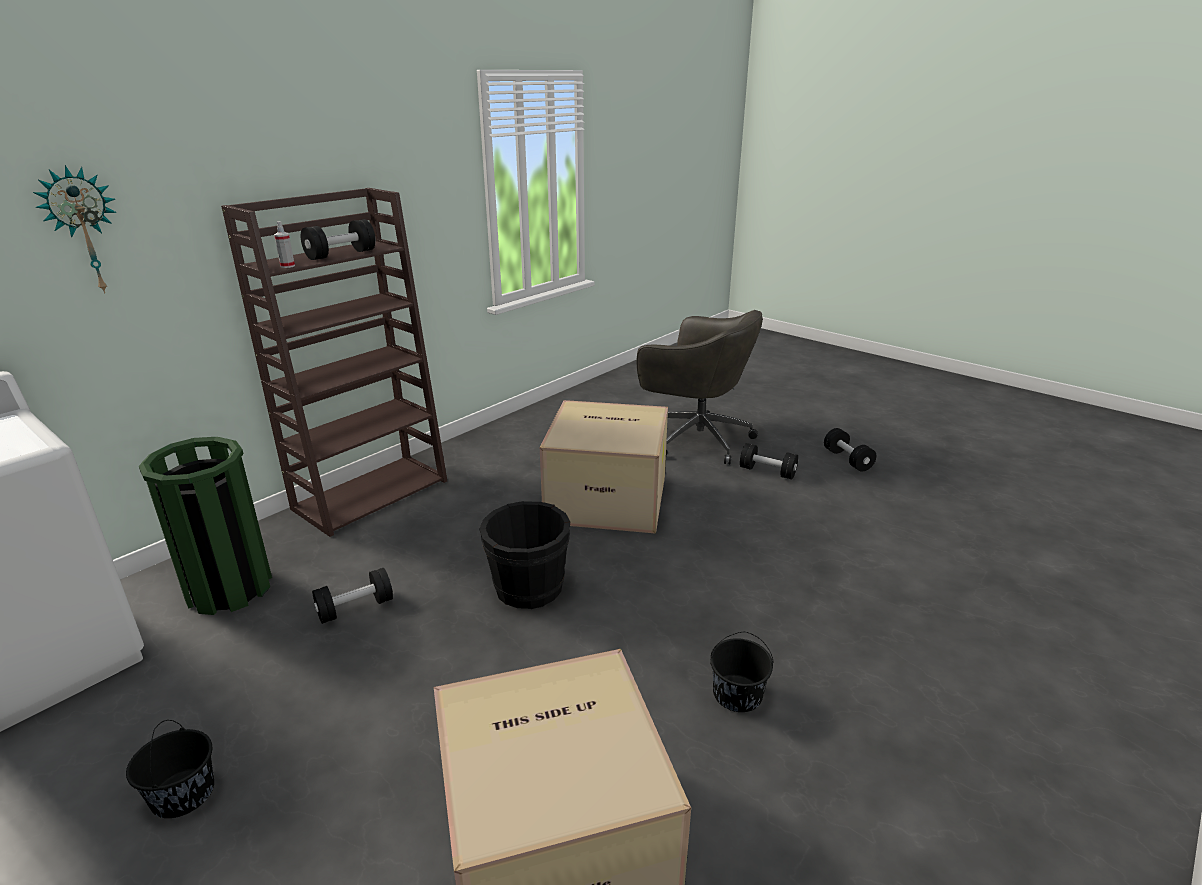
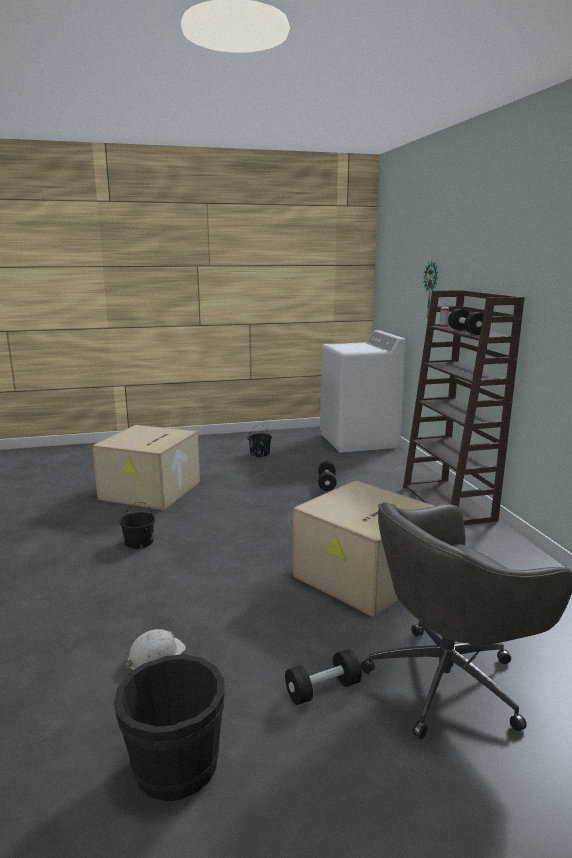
camera: 125 degrees right, 10 degrees down
green trash can [139,437,272,615] -> none
black bucket [479,501,570,609] -> black bucket moved to [114,654,225,802]
black dumbbell [824,428,877,472] -> none
none -> white hard hat [126,629,186,670]

